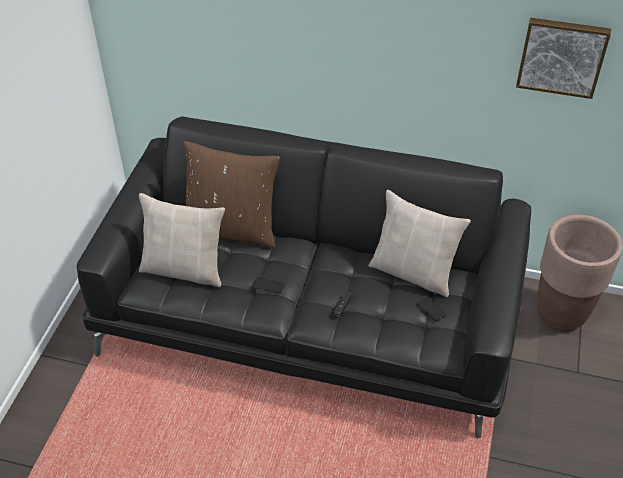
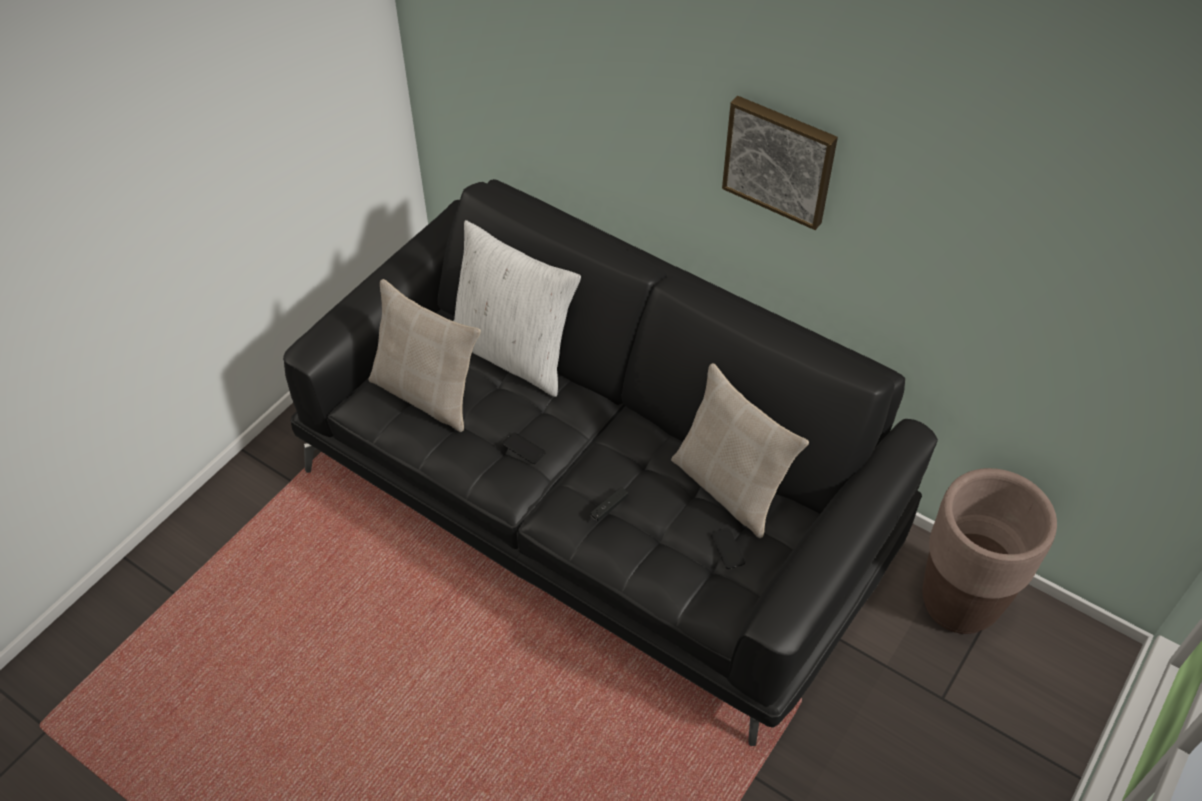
camera: 20 degrees right, 5 degrees up
brown pillow [184,141,280,248] -> white pillow [454,220,581,397]
picture [516,18,611,99] -> picture moved to [722,96,838,230]

